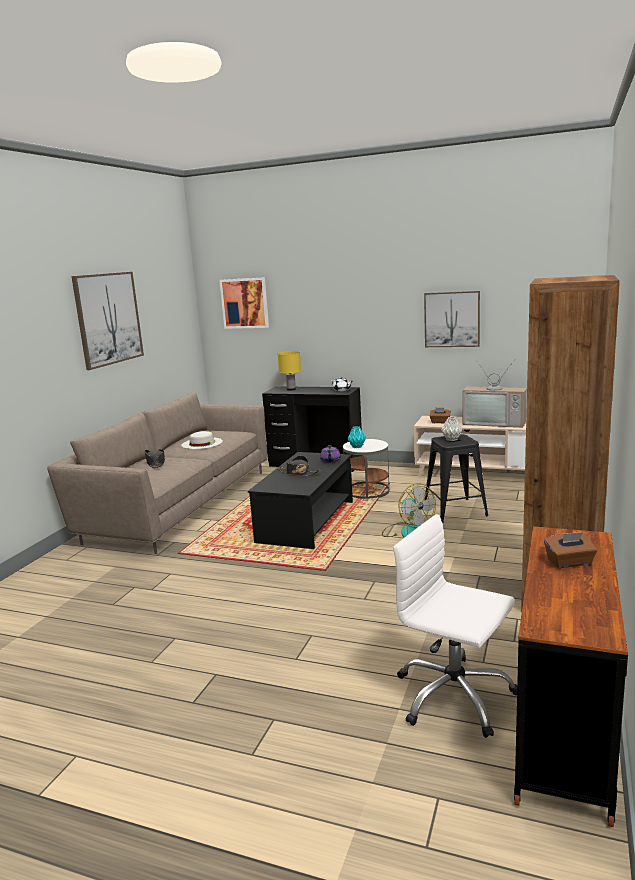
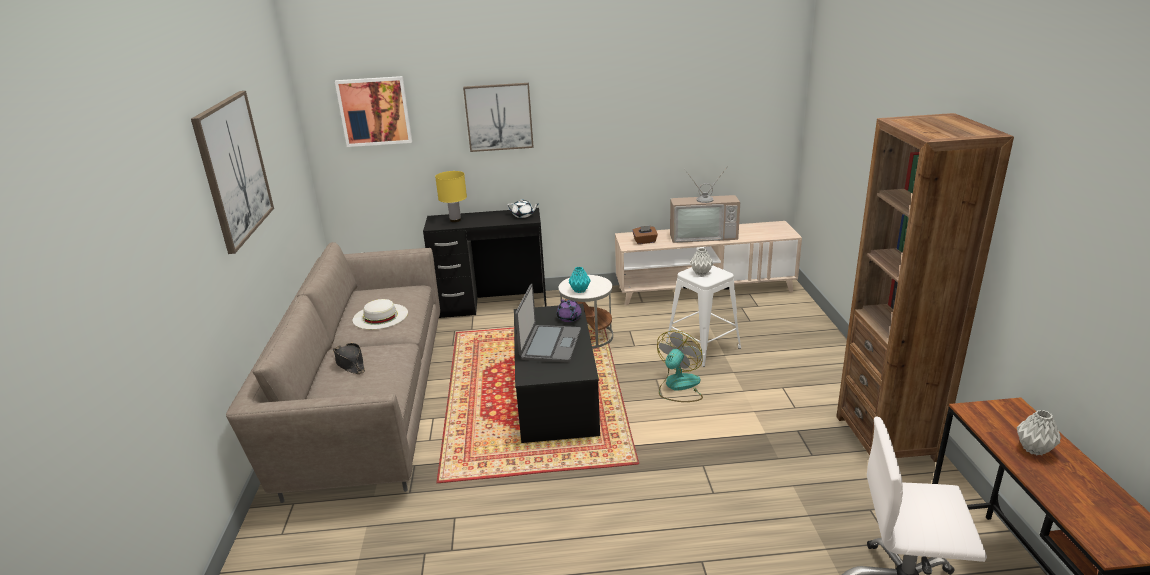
camera: 25 degrees left, 10 degrees up
black hat [277,455,320,476] -> laptop [515,284,581,363]
fan [382,483,436,538] -> fan turned 90 degrees counterclockwise [657,330,703,402]
picture [424,291,480,347] -> picture moved to [463,83,534,152]
black stool [424,434,488,523] -> white stool [666,265,741,367]
brown tissue box [544,532,597,568] -> grey vase [1017,410,1061,455]

